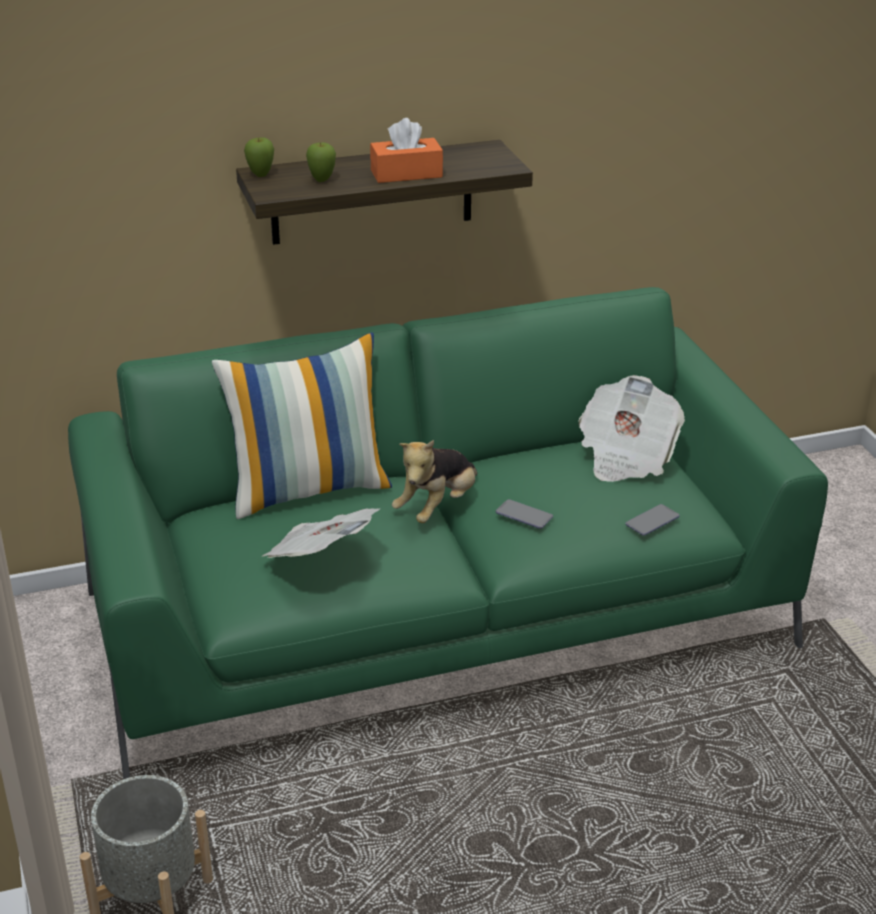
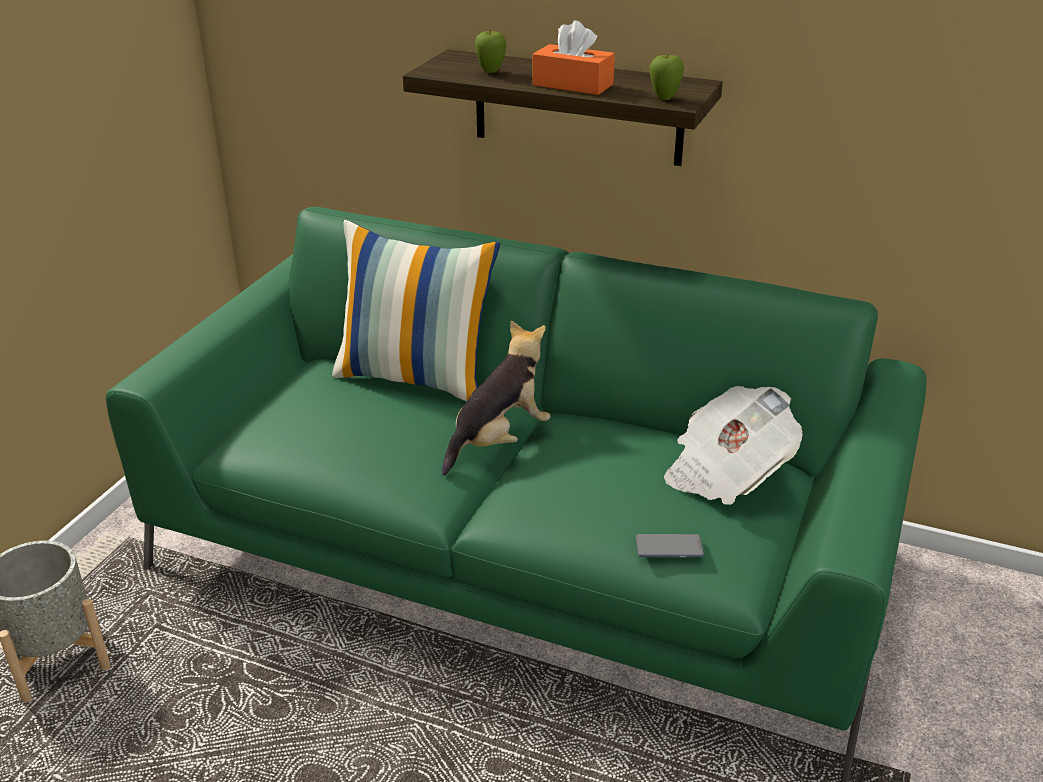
camera: 40 degrees right, 0 degrees up
apple [244,137,274,177] -> apple moved to [649,54,684,100]
newspaper [262,508,380,558] -> none
plush toy [392,440,477,523] -> plush toy turned 150 degrees clockwise [442,321,550,475]
phone [496,499,553,529] -> none

